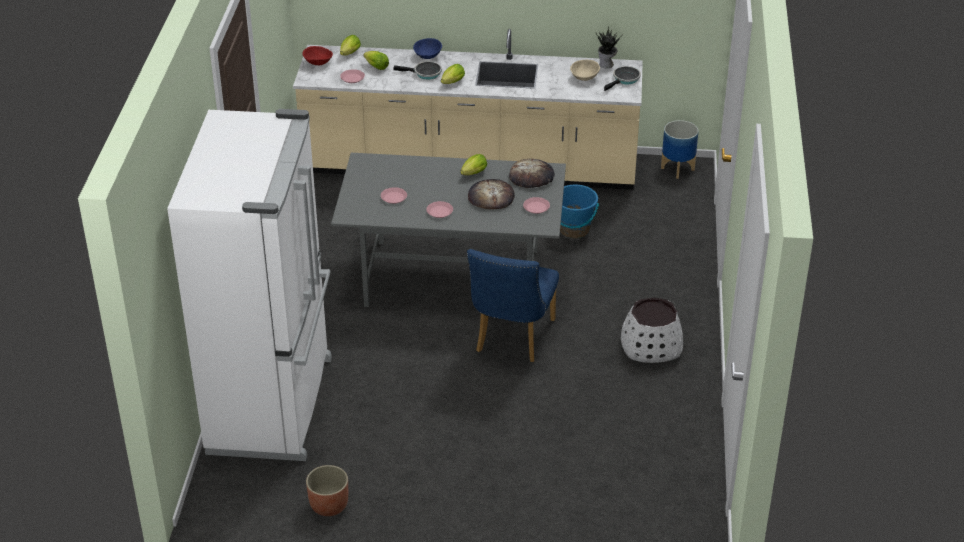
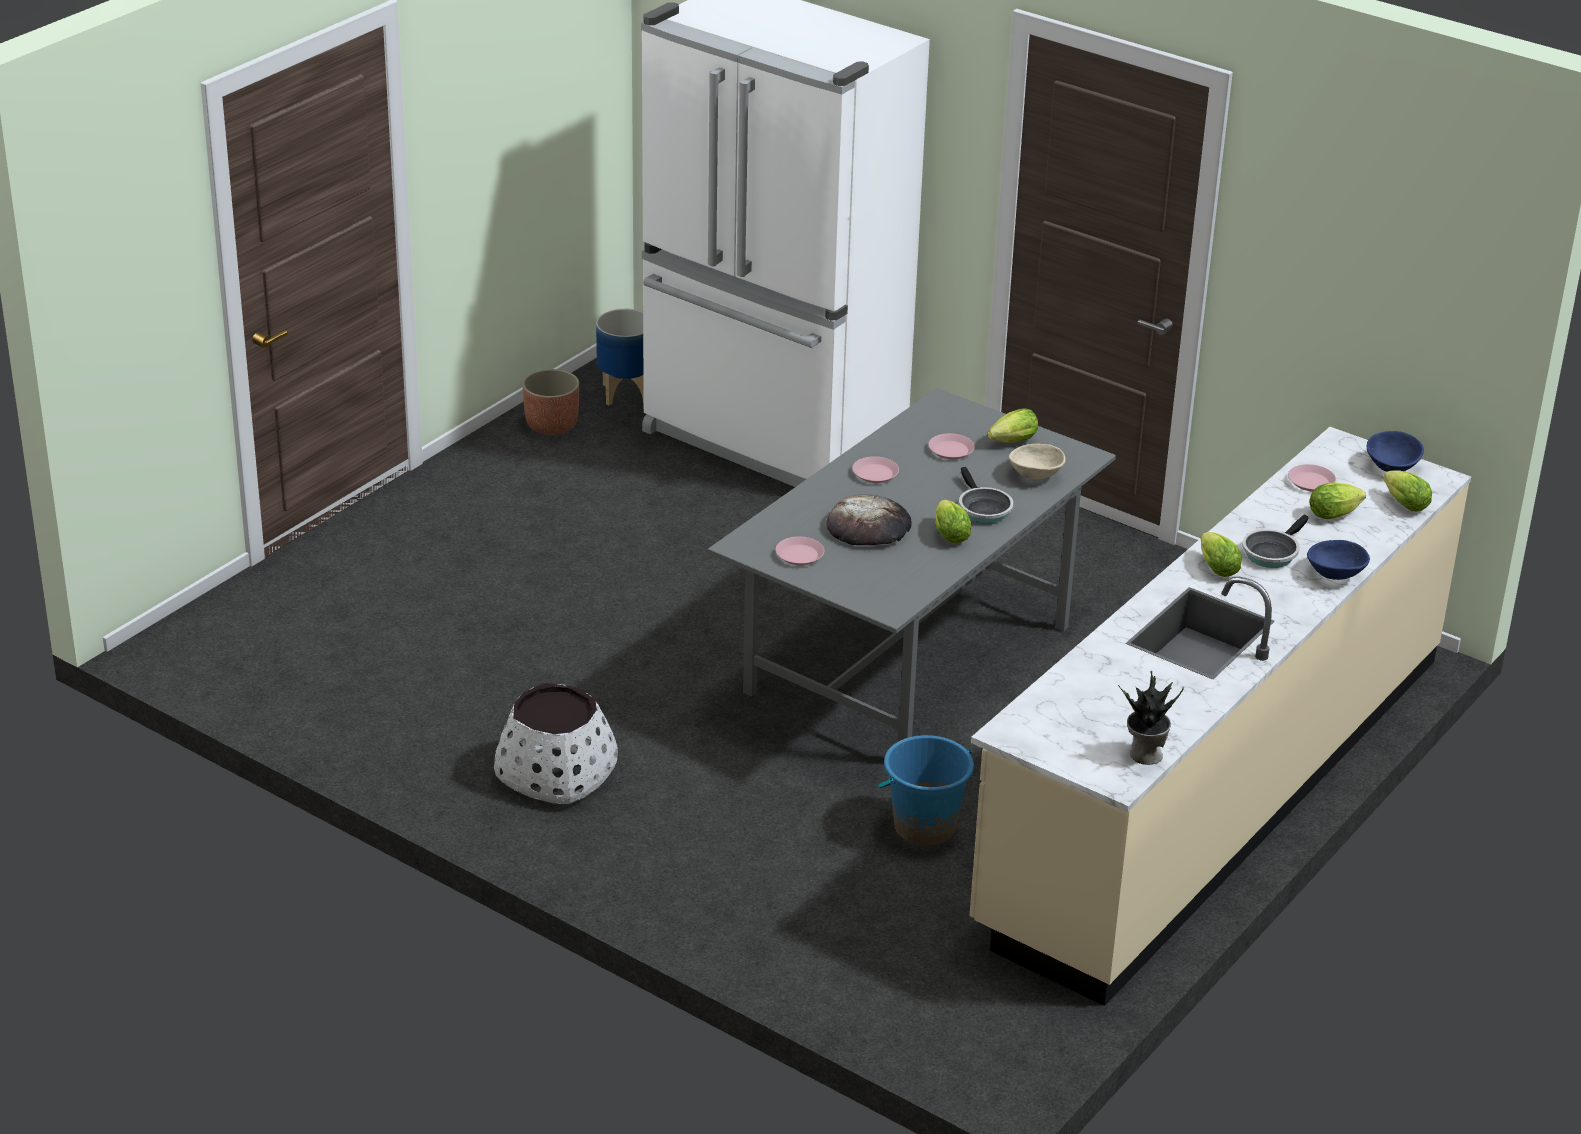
camera: 120 degrees right, 5 degrees down
red bowl [303,46,333,65] -> blue bowl [1367,431,1424,472]
blue chair [467,249,559,362] -> none
bread [509,159,555,188] -> none
beige bowl [570,60,600,81] -> beige bowl moved to [1009,444,1066,479]
frying pan [604,66,641,91] -> frying pan moved to [959,467,1013,524]
planter [661,120,699,179] -> planter moved to [596,309,644,405]
none -> lettuce [987,409,1038,443]

